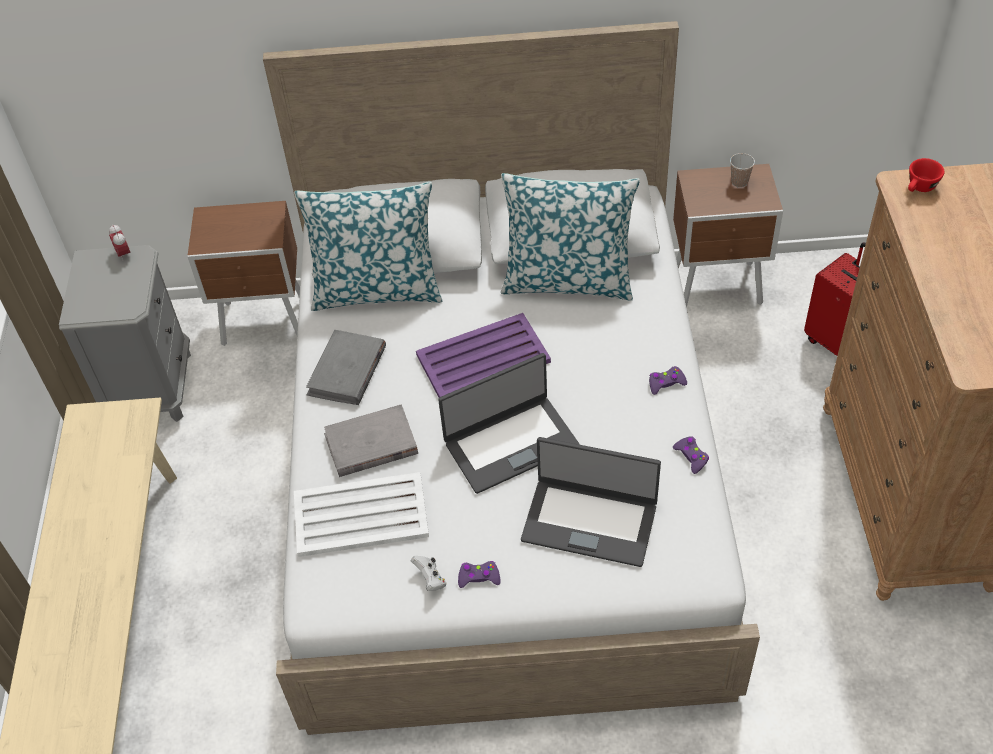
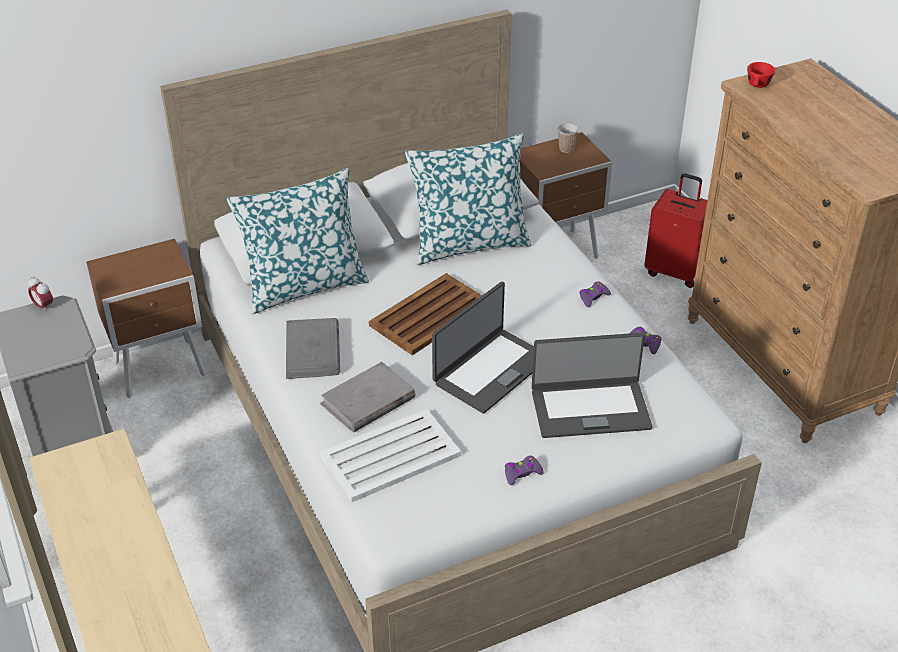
camera: 25 degrees left, 10 degrees down
white game controller [411,556,446,591] -> none
purple tray [416,313,551,397] -> brown tray [369,273,482,355]

